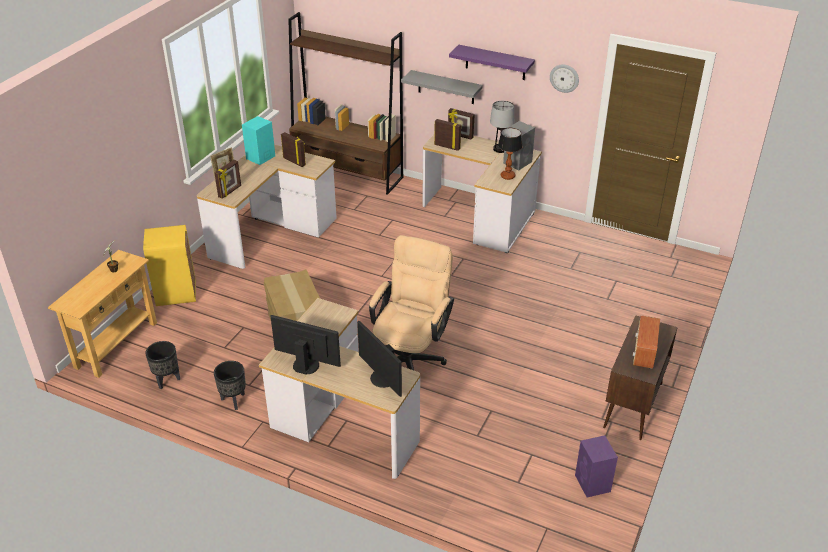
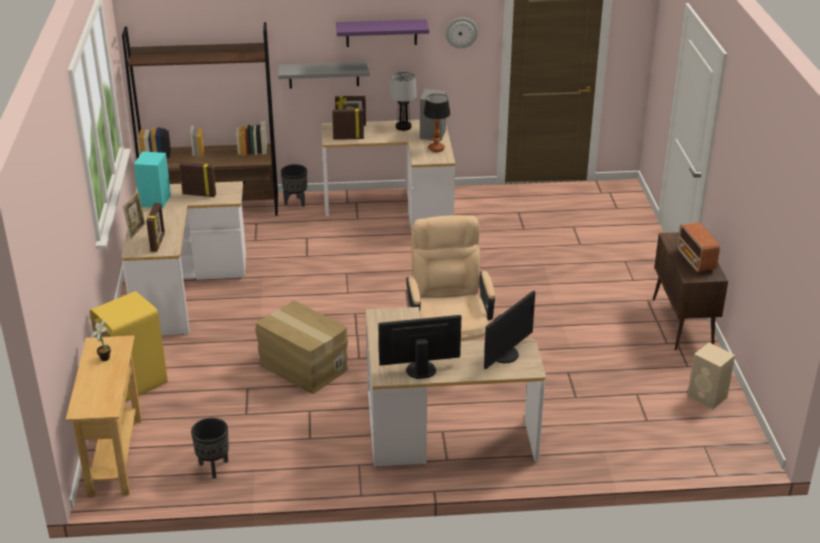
camera: 30 degrees left, 5 degrees down
black planter [214,361,246,410] -> black planter moved to [281,164,307,207]
monitor [357,321,402,397] -> monitor turned 75 degrees counterclockwise [484,291,535,369]
purple speaker [575,435,618,498] -> beige speaker [687,343,735,409]

